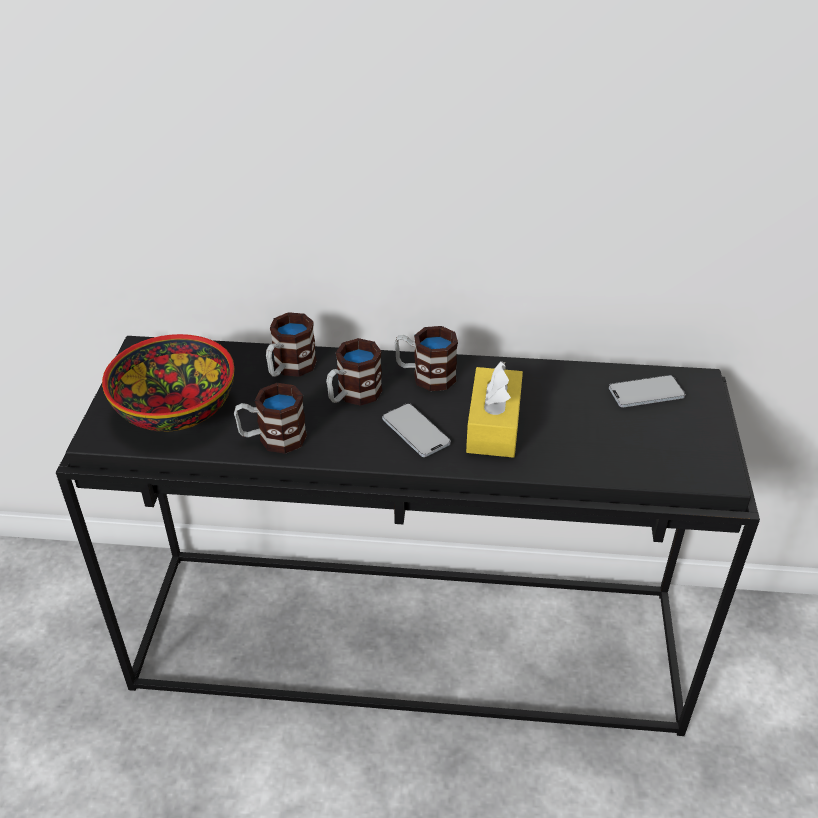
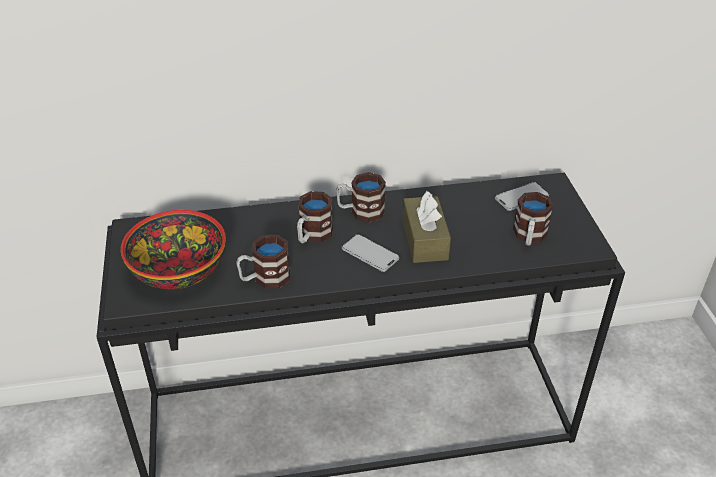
camera: 15 degrees left, 0 degrees up
mug [266,312,317,377] -> mug moved to [513,192,553,246]
yellow tissue box [466,361,523,458] -> brown tissue box [402,191,451,263]

